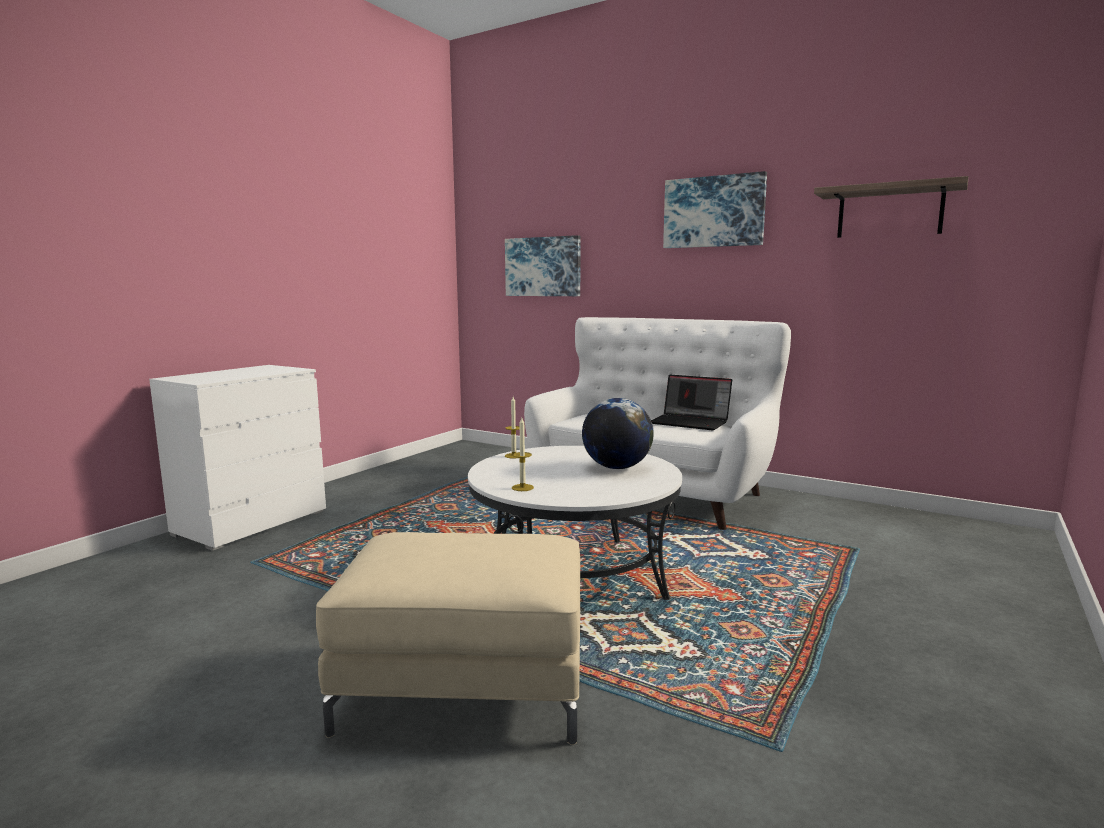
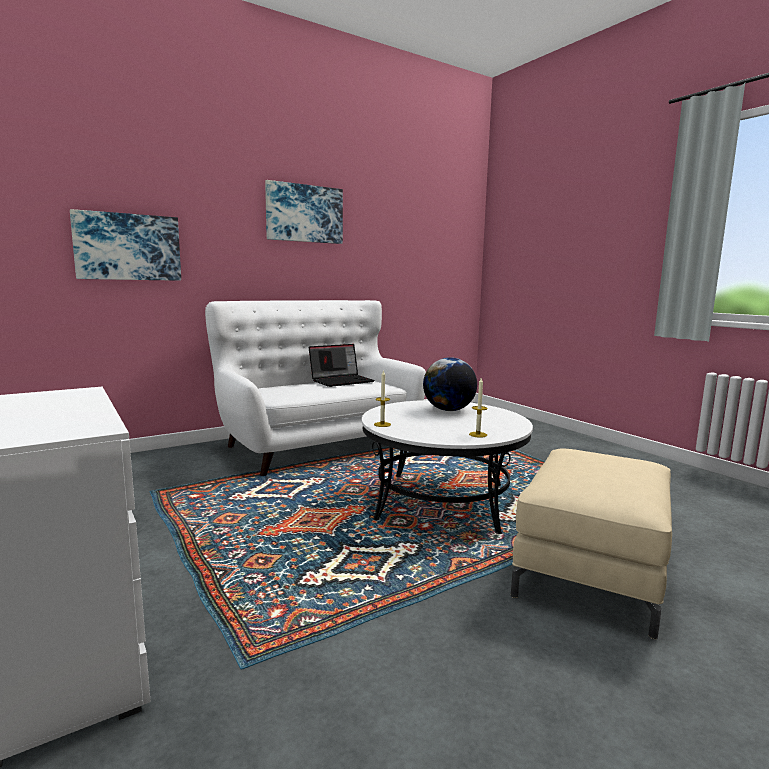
camera: 65 degrees left, 0 degrees up
shelf [814,176,968,238] -> none

